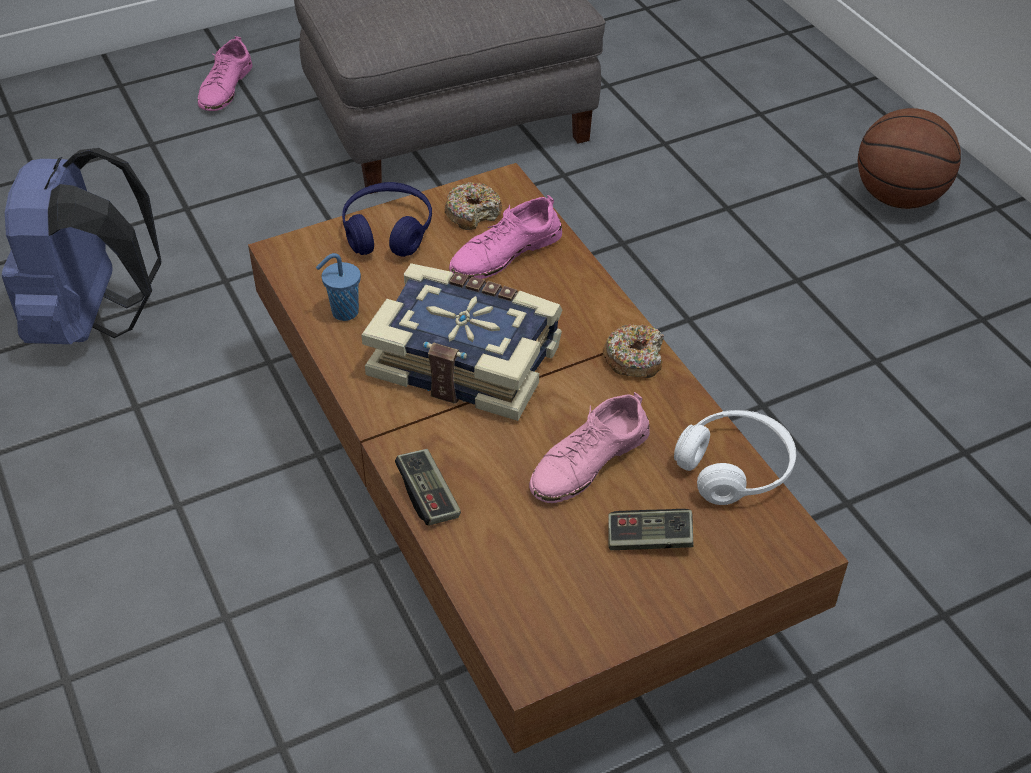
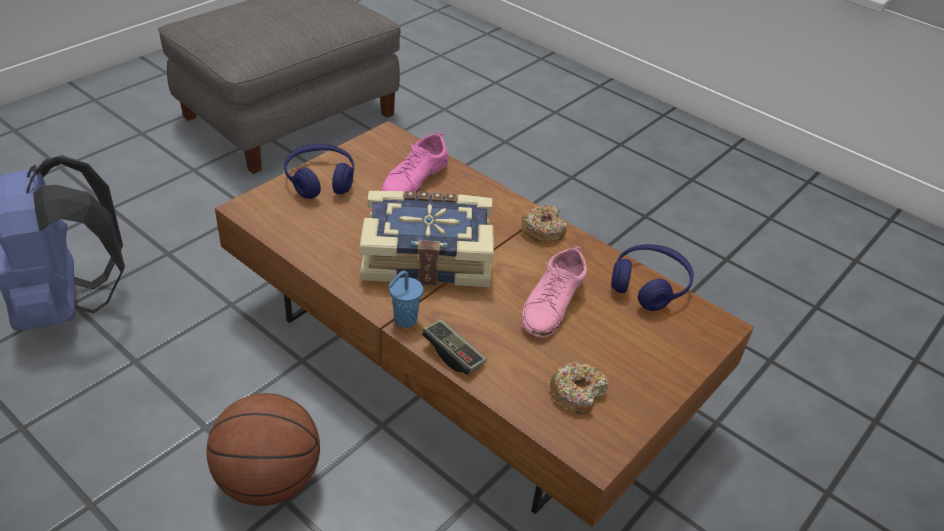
camera: 25 degrees left, 5 degrees down
pink shoe [198,36,253,111] -> none
blue cup [316,253,361,321] -> blue cup moved to [388,271,423,328]
donut [445,182,502,230] -> donut moved to [550,362,608,414]
game controller [608,509,694,550] -> none
white headphones [674,410,796,505] -> blue headphones [611,244,694,311]
basketball [858,108,961,209] -> basketball moved to [206,393,320,506]

